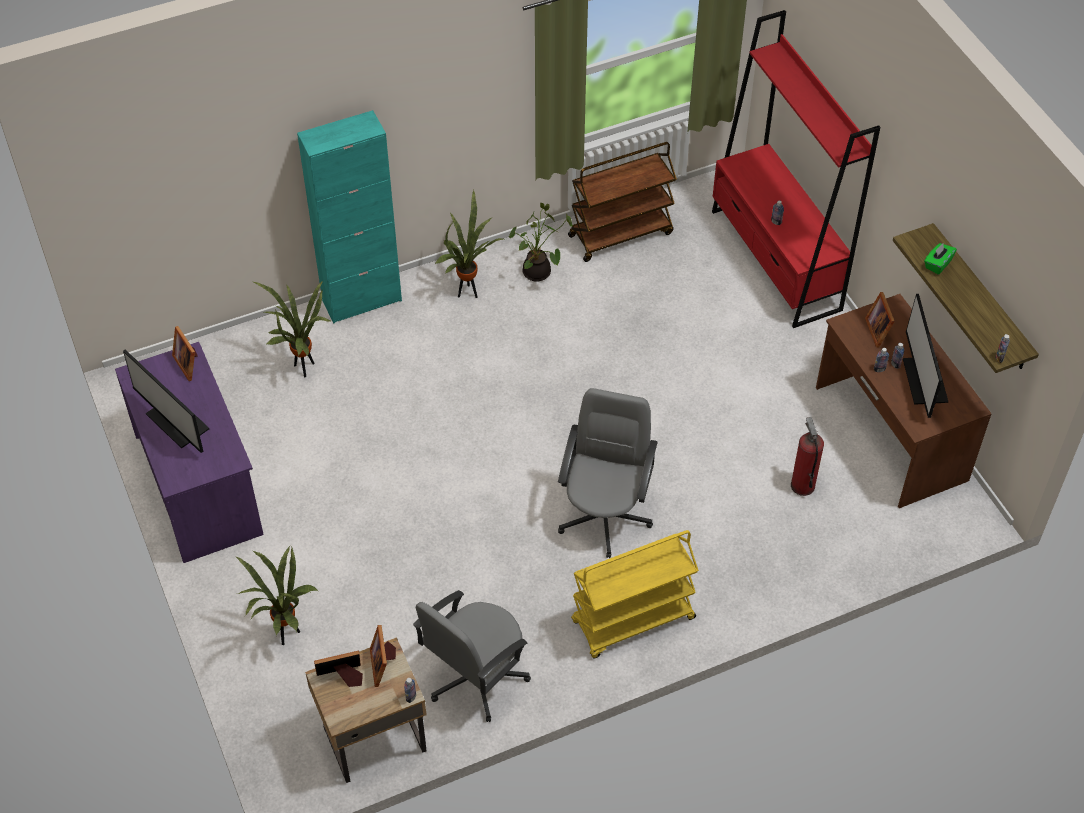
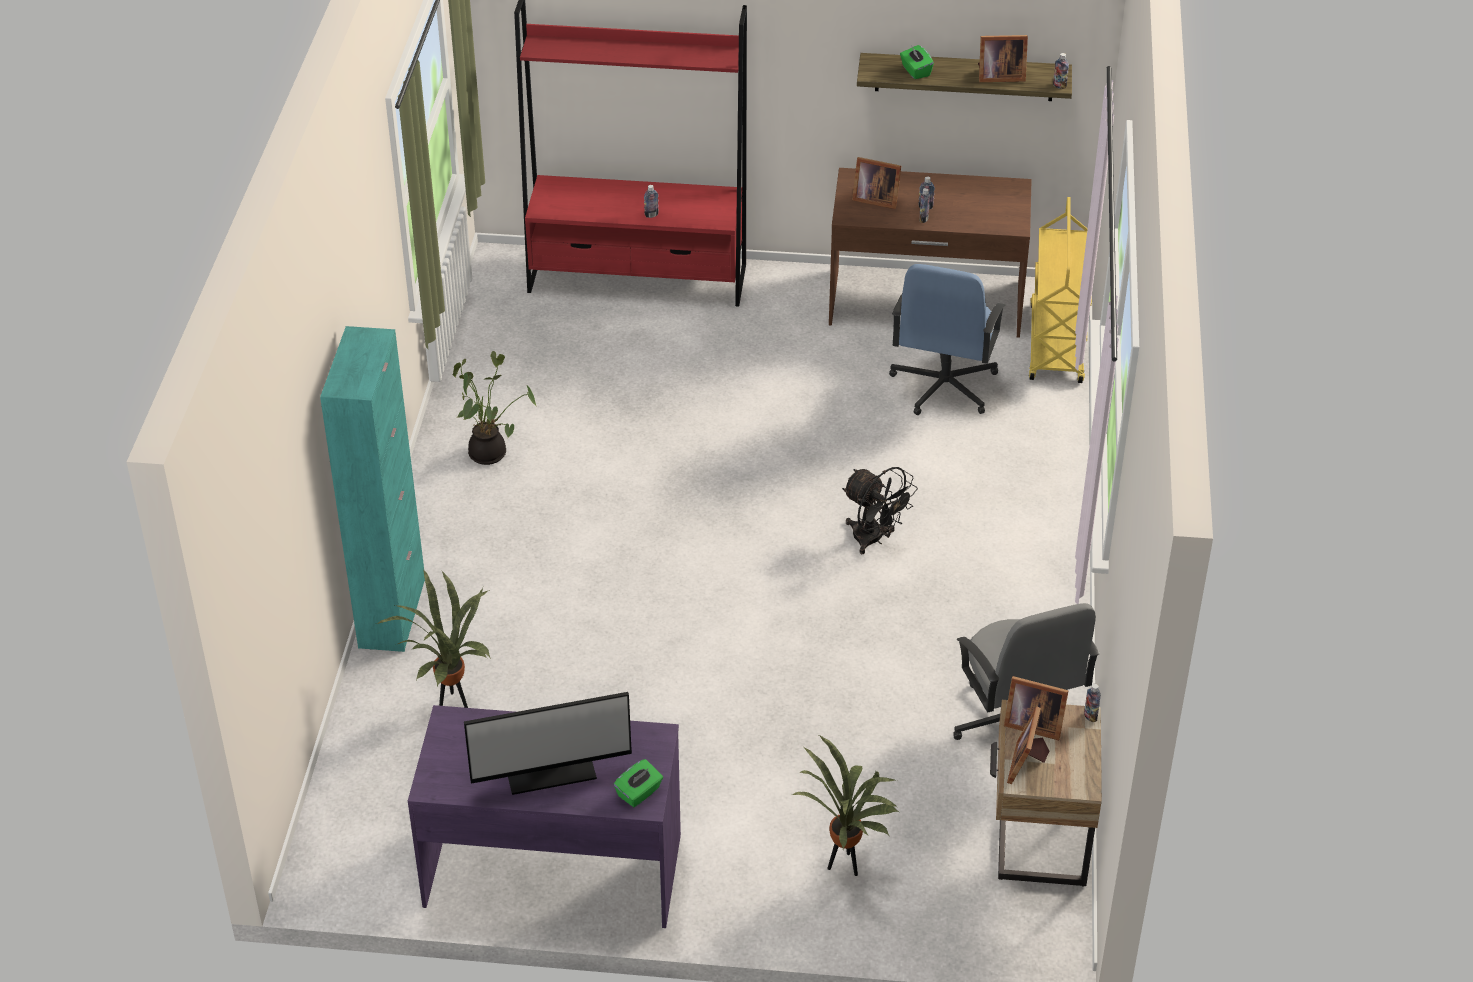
camera: 60 degrees left, 10 degrees down
picture frame [172,326,198,381] -> picture frame moved to [978,35,1028,82]
potted plant [434,190,503,298] -> none
grey office chair [558,388,658,558] -> black fan [842,467,918,554]
brown cart [568,142,677,262] -> none
yellow cart [571,530,699,658] -> yellow cart moved to [1029,197,1092,383]
fire extinguisher [791,417,824,496] -> blue office chair [889,264,1005,415]
monitor [903,294,948,418] -> none
none -> green tissue box [614,759,663,807]

